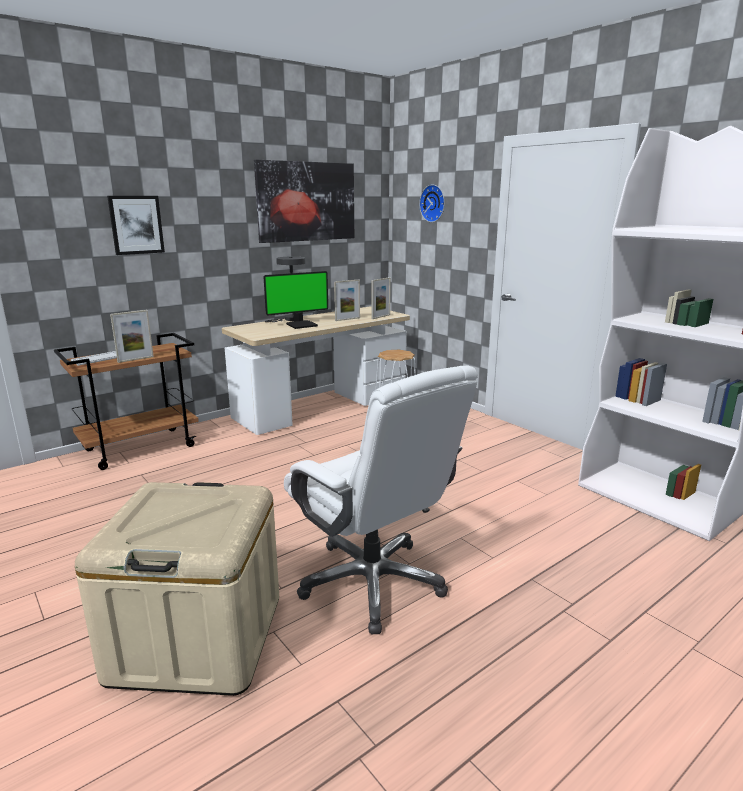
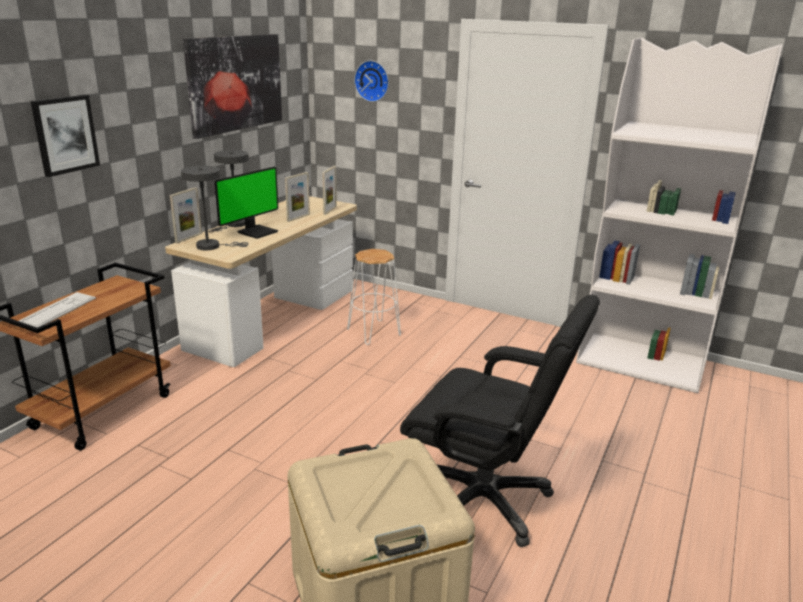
camera: 25 degrees left, 5 degrees up
picture frame [110,310,154,363] -> picture frame moved to [170,187,202,243]
white office chair [284,365,478,634] -> black office chair [400,295,600,547]
none -> grey table lamp [181,166,248,250]

